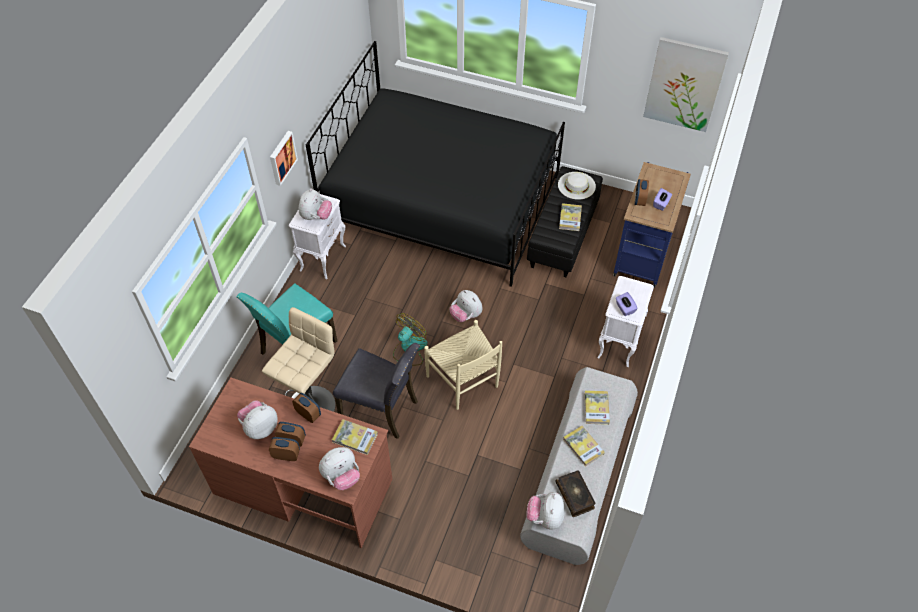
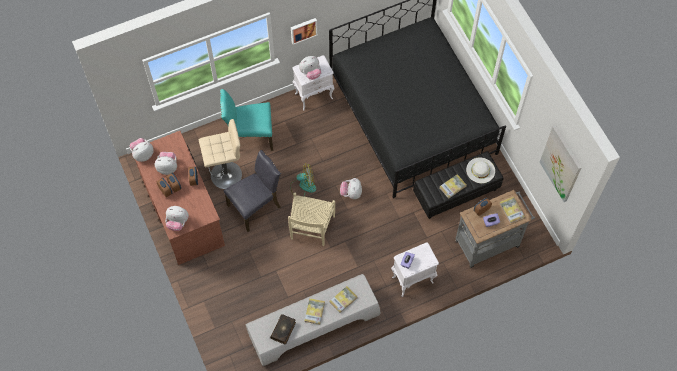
camera: 45 degrees right, 10 degrees up
book [332,419,378,455] -> book moved to [499,196,525,224]
grey chair [333,343,420,439] -> grey chair turned 105 degrees counterclockwise [224,150,281,232]
plush toy [526,492,565,530] -> plush toy moved to [130,138,154,162]
blue cart [613,162,691,288] -> grey cart [456,190,535,268]

